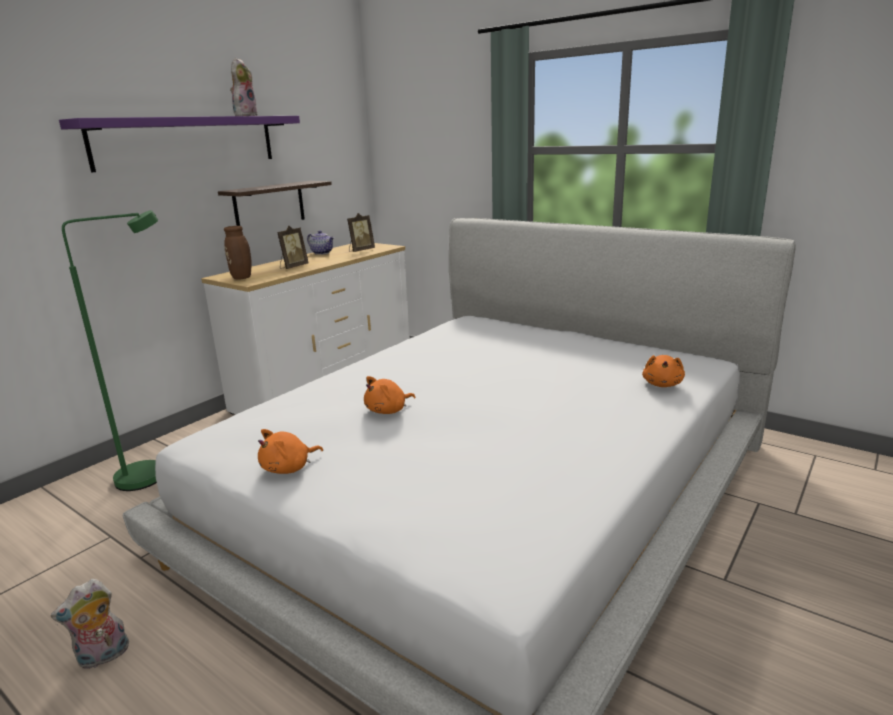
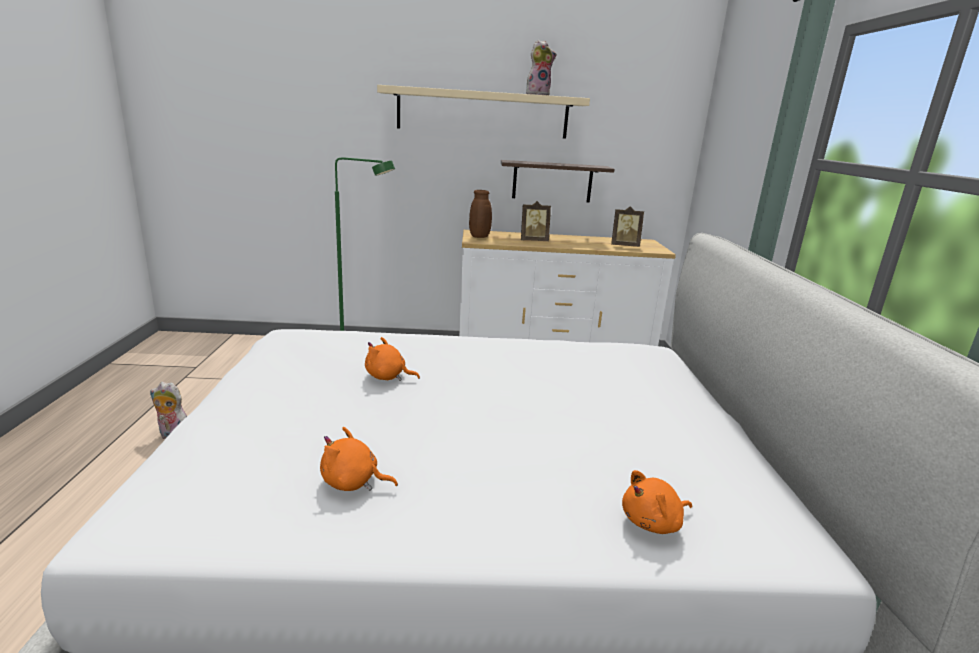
camera: 50 degrees right, 0 degrees up
purple shelf [59,116,300,172] -> beige shelf [377,85,590,139]
orange plush toy [258,429,323,474] -> orange plush toy moved to [320,427,398,491]
teapot [307,230,334,255] -> none

